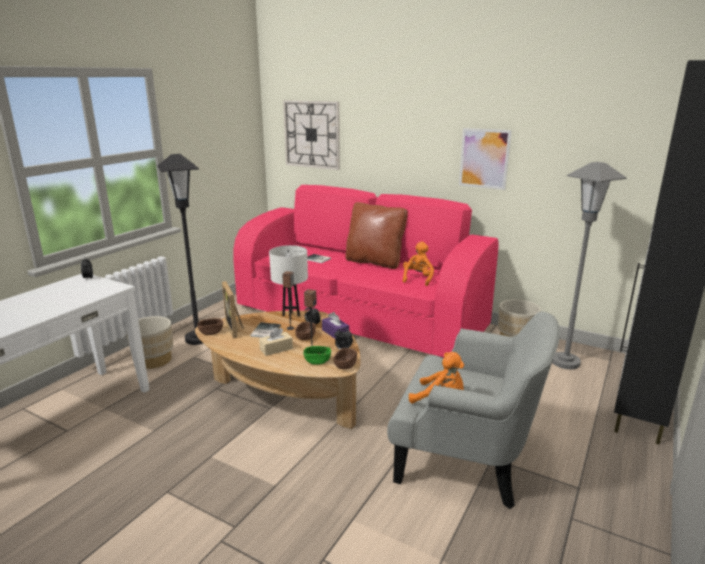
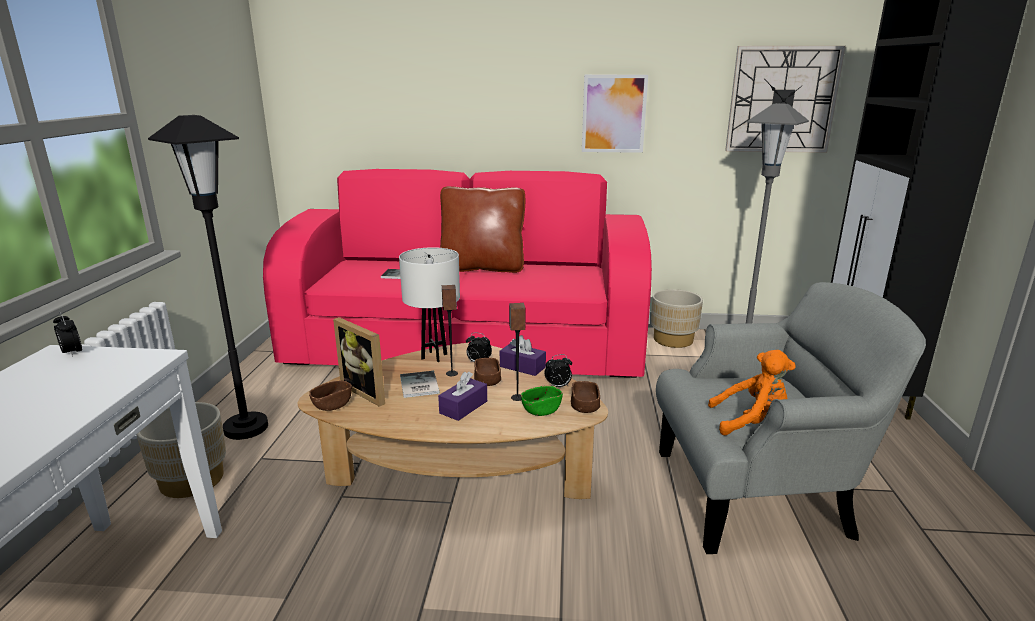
camera: 25 degrees left, 0 degrees up
beige tissue box [259,327,293,356] -> purple tissue box [438,371,487,421]
wall clock [283,100,340,170] -> wall clock moved to [725,46,846,153]
orange plush toy [403,241,434,286] -> none

